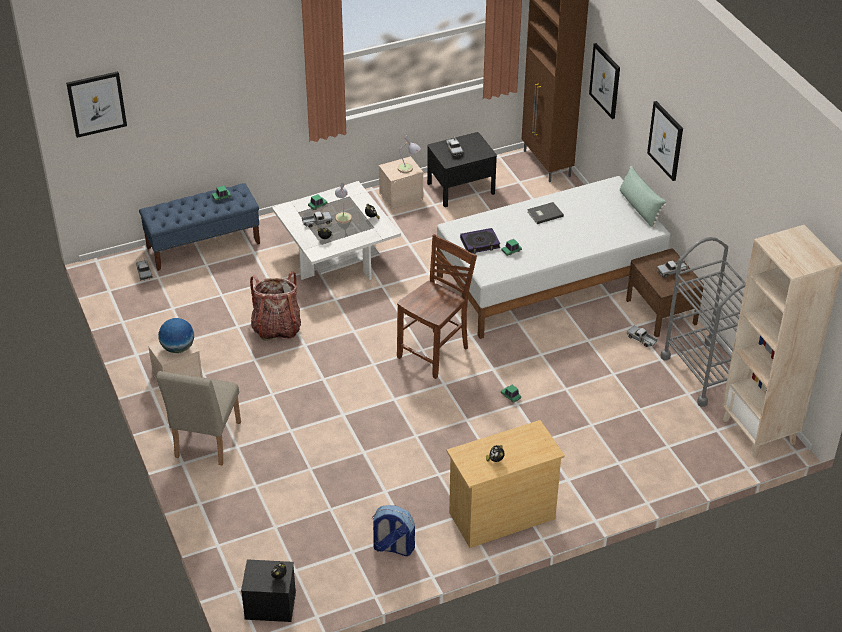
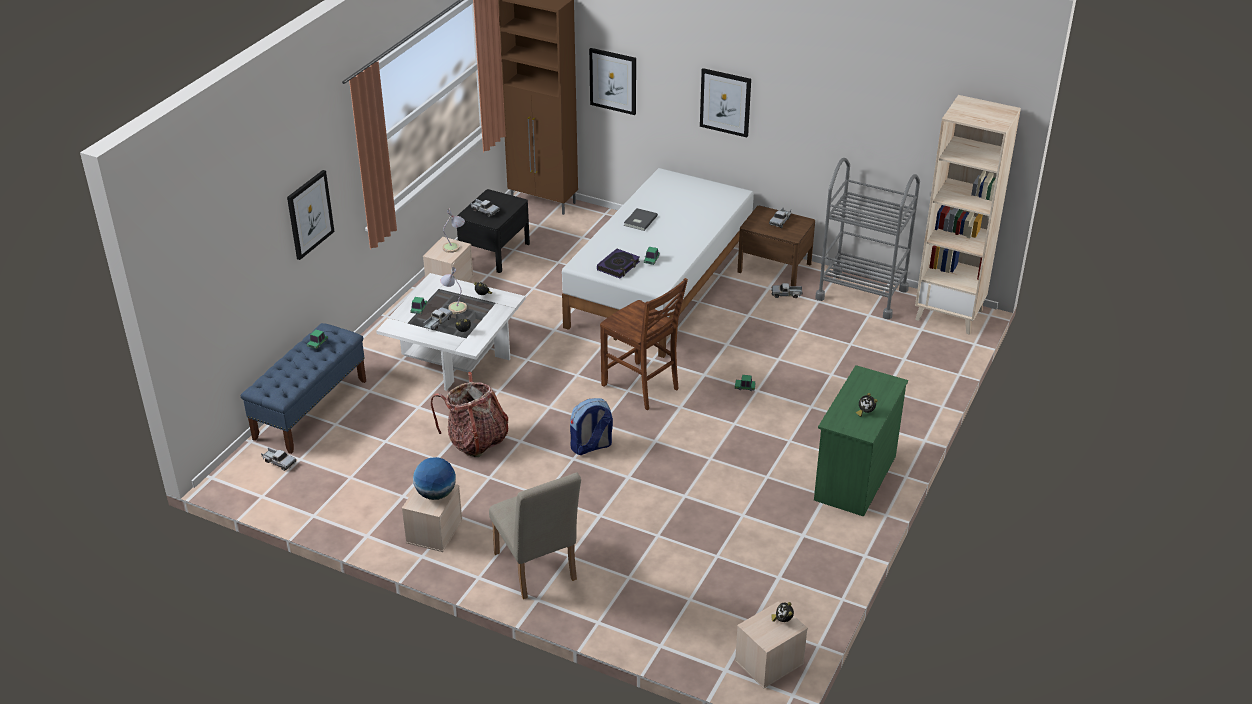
camera: 40 degrees left, 5 degrees down
picture [66,71,127,138] -> picture moved to [287,170,335,260]
black storage box [241,559,296,622] -> beige storage box [735,602,808,688]
backpack [372,505,415,556] -> backpack moved to [570,398,613,455]
brown chair [397,234,477,379] -> brown chair turned 135 degrees clockwise [600,278,688,410]
beige dresser [447,420,565,548] -> green dresser [814,365,908,517]
green pillow [620,166,667,228] -> none

